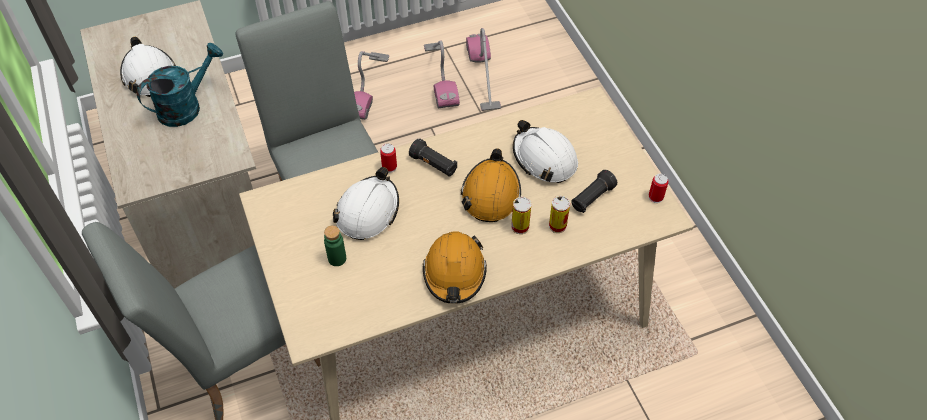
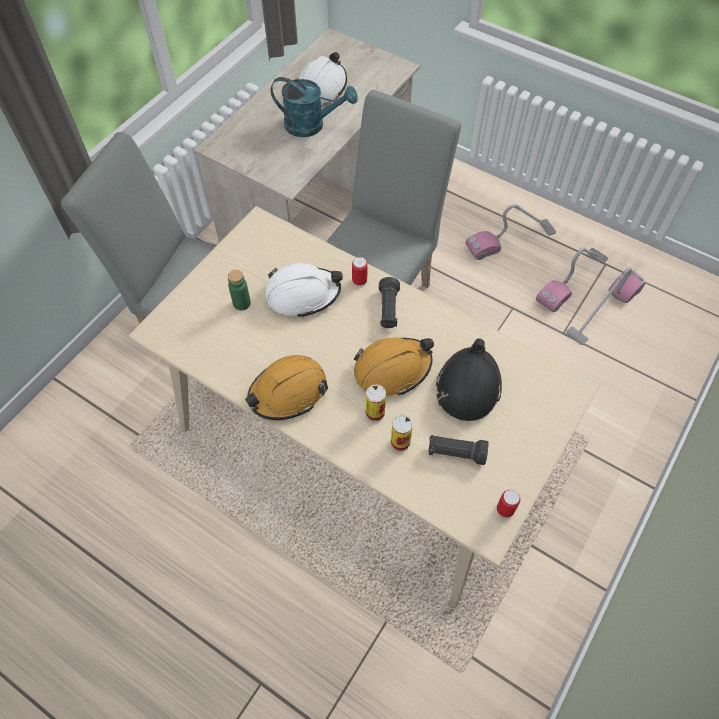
camera: 55 degrees right, 5 degrees up
white hard hat [513,120,578,183] -> black hard hat [436,338,502,421]

